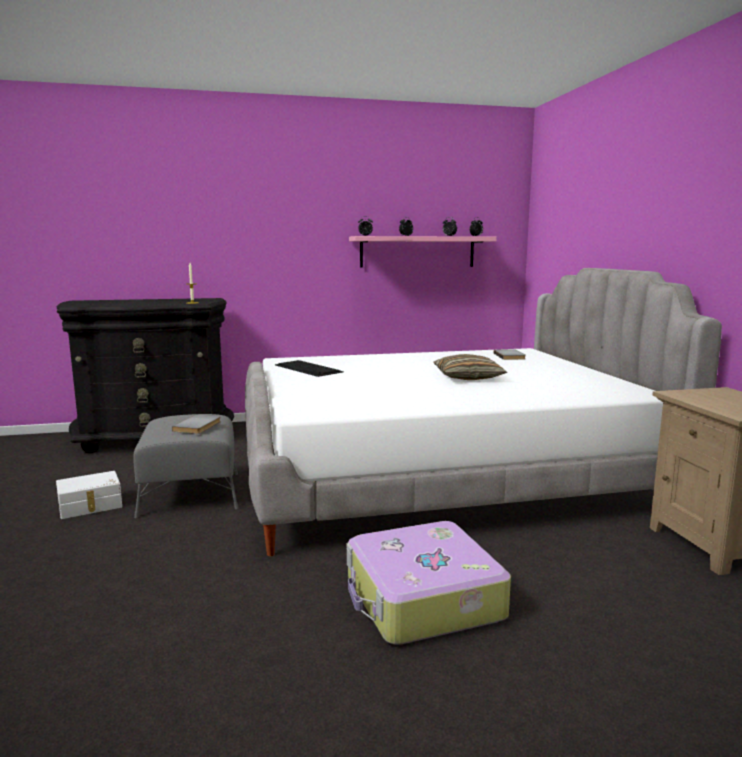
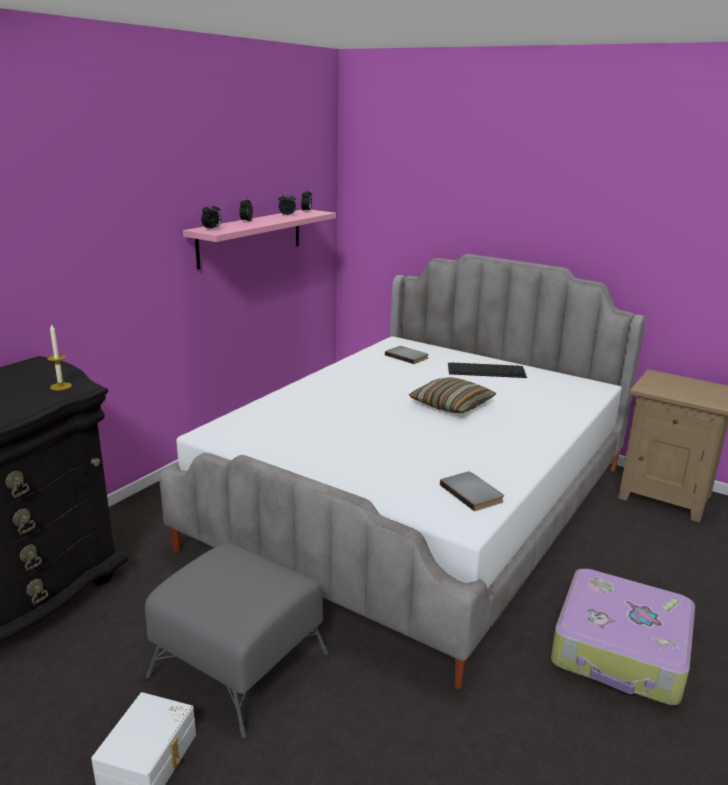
camera: 45 degrees left, 10 degrees up
grey book [172,414,221,434] -> grey book moved to [440,472,504,511]
keyboard [275,360,344,377] -> keyboard moved to [448,362,527,378]

